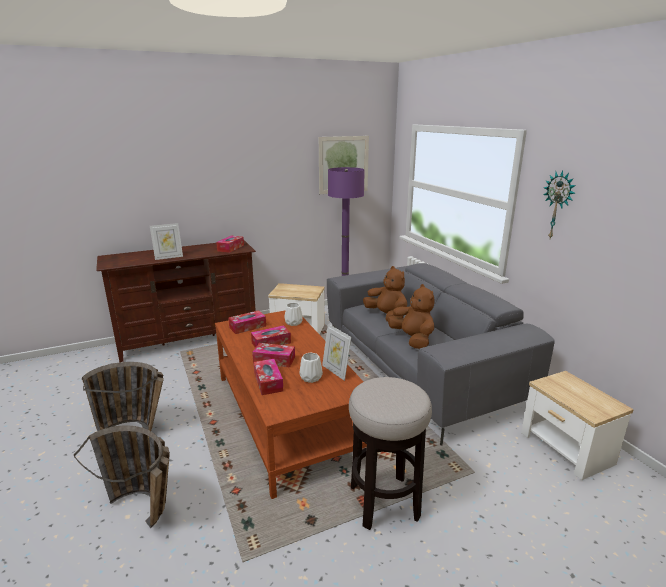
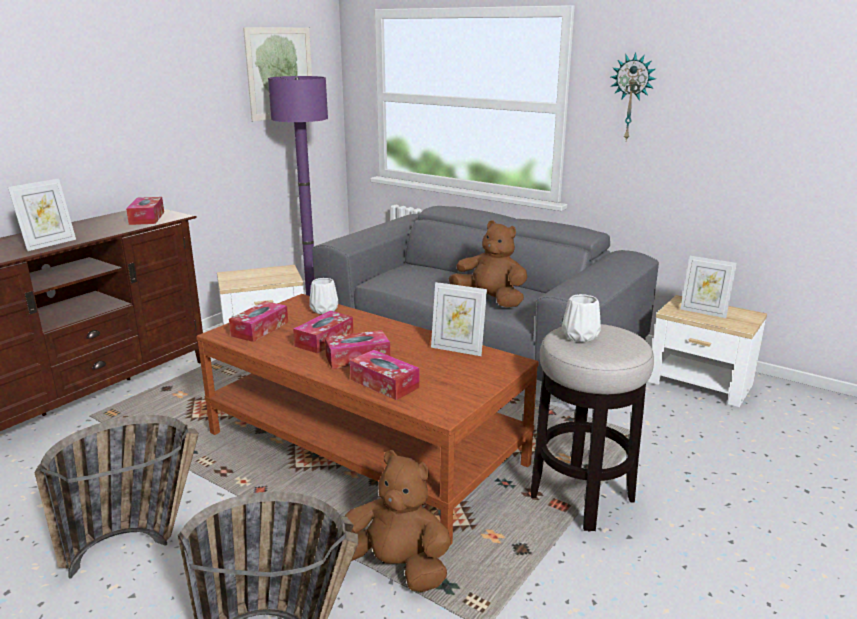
camera: 30 degrees left, 0 degrees up
white vase [299,353,323,383] -> white vase moved to [562,294,601,342]
brown plush toy [363,266,407,322] -> brown plush toy moved to [344,450,451,592]
none -> picture frame [680,256,737,318]

